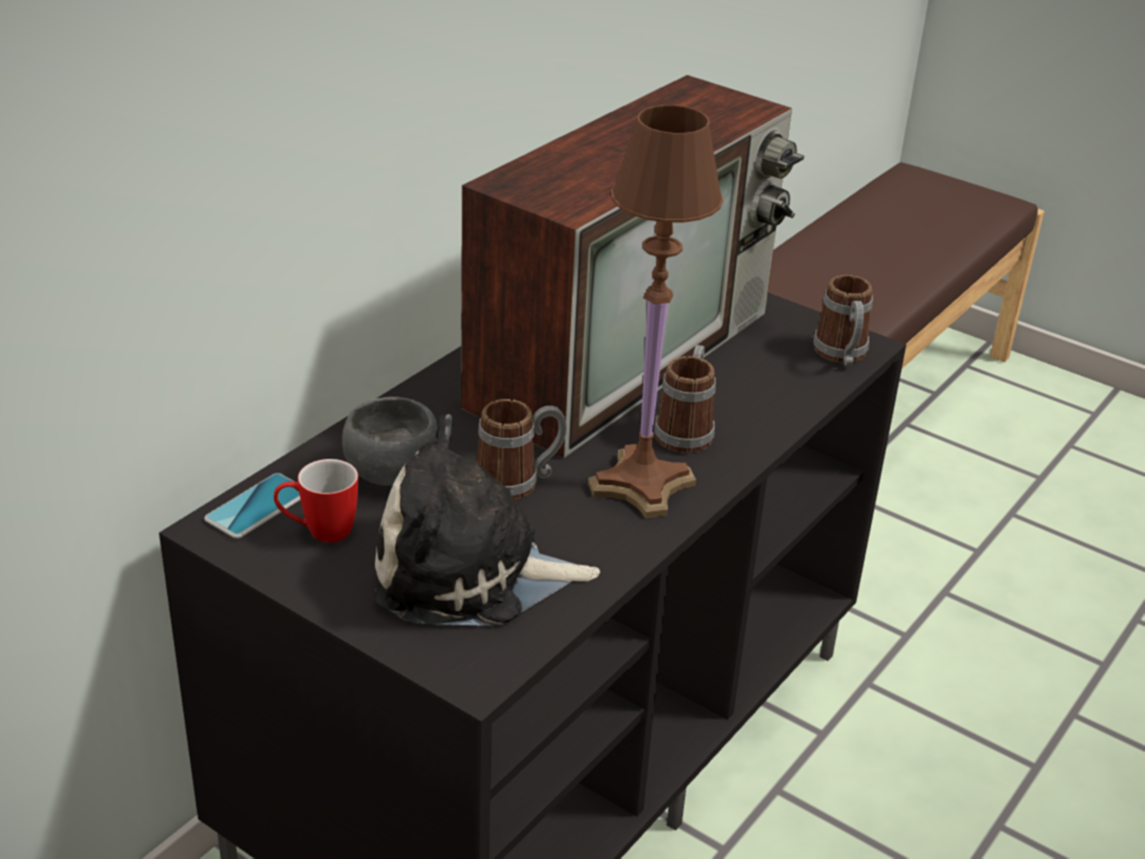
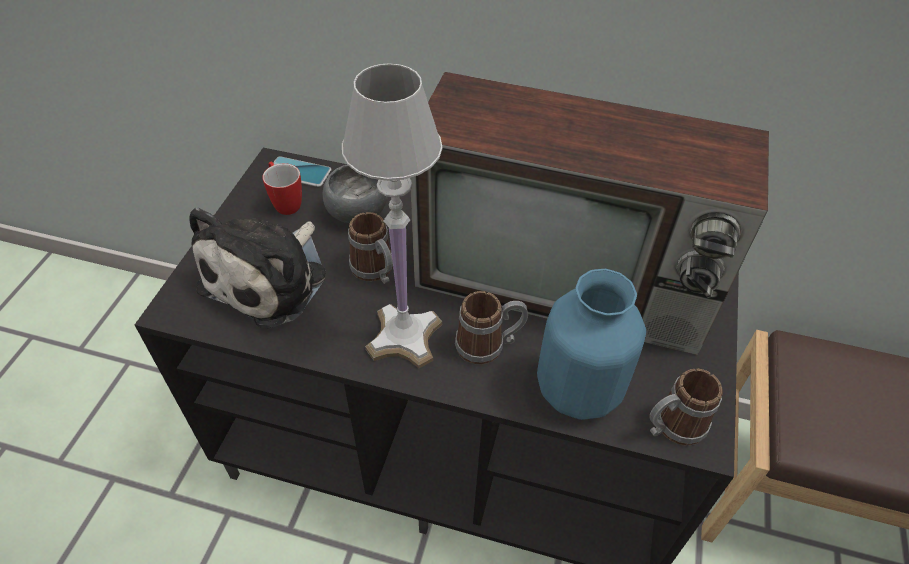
camera: 70 degrees right, 15 degrees up
plush toy [373,414,600,626] -> plush toy turned 135 degrees counterclockwise [189,207,326,328]
brown table lamp [588,105,723,518] -> white table lamp [342,63,442,368]
none -> blue vase [537,269,646,420]

